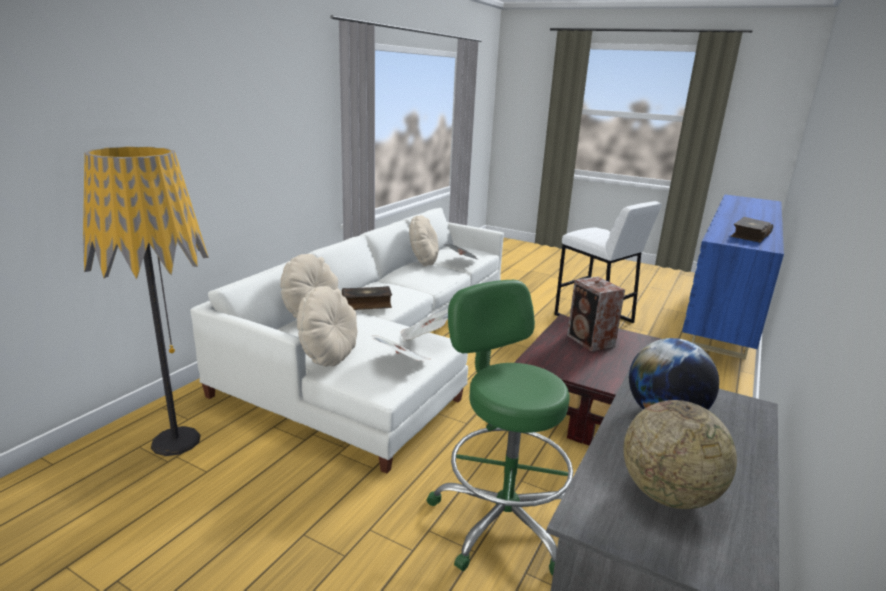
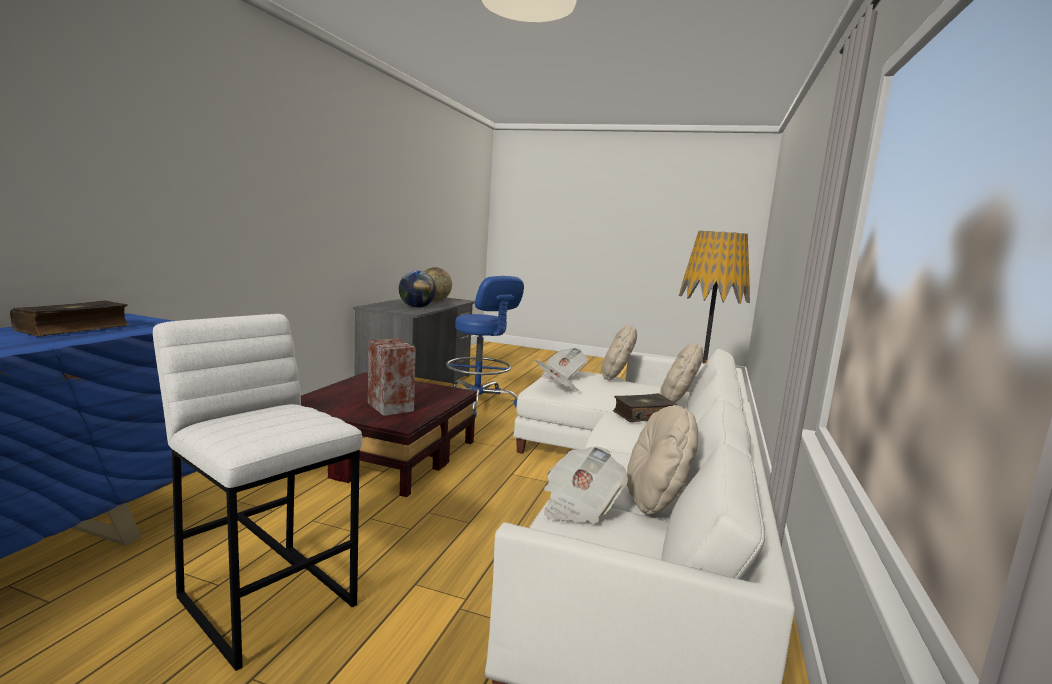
camera: 170 degrees right, 10 degrees down
green stool [427,280,573,576] -> blue stool [446,276,524,418]

